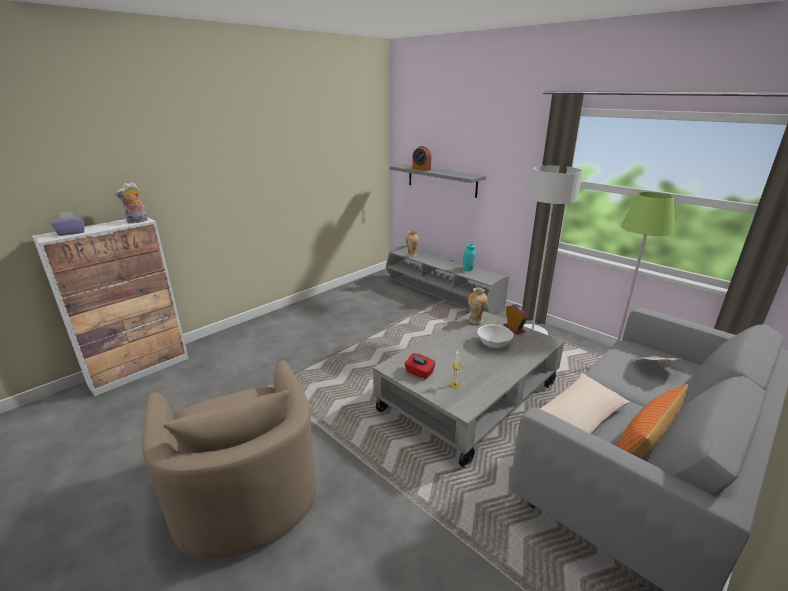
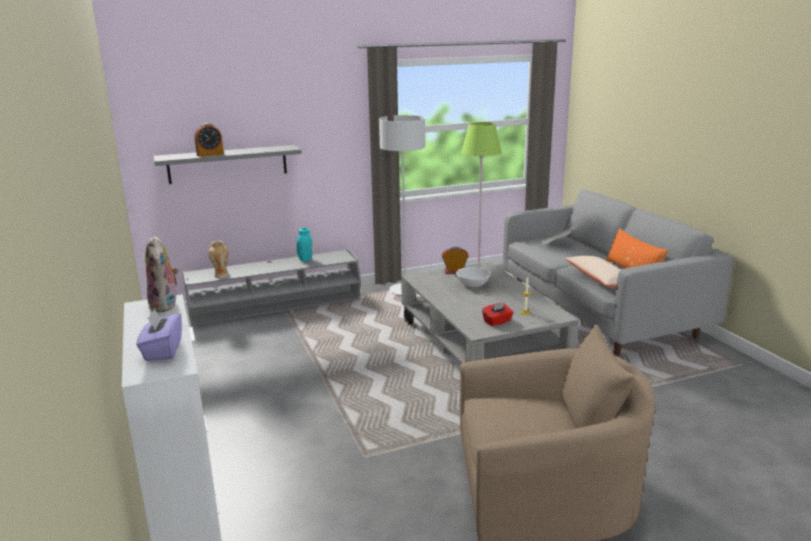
camera: 65 degrees left, 5 degrees down
vase [468,287,488,324] -> none

